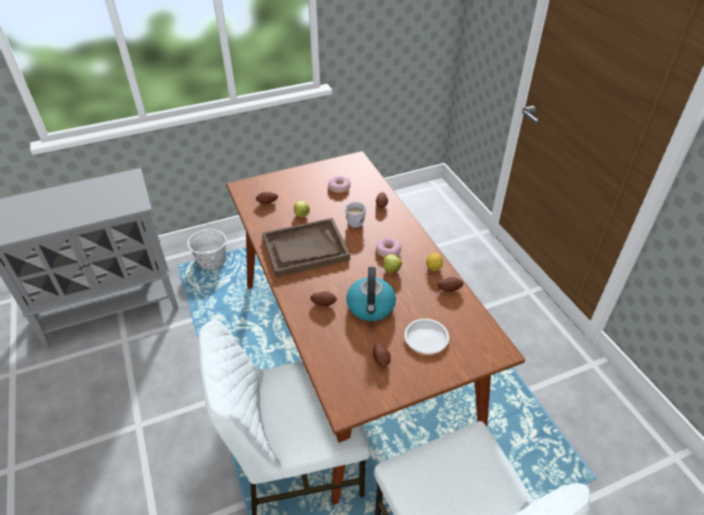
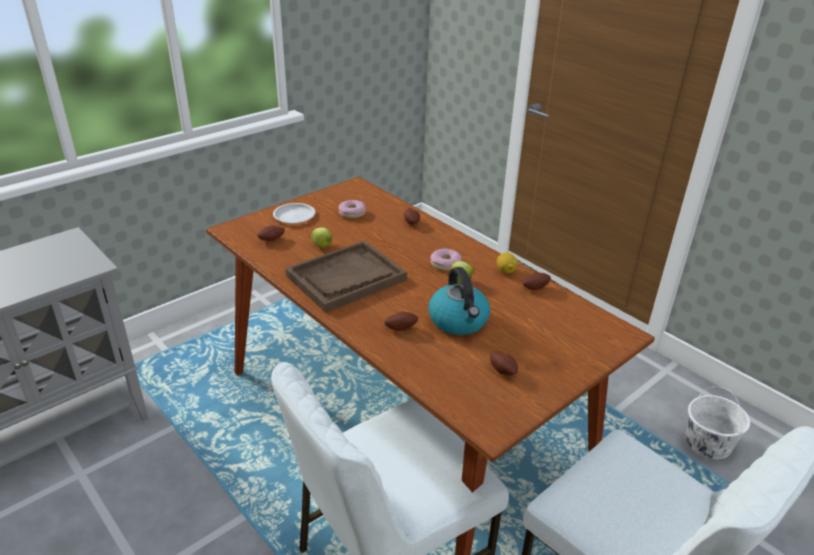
camera: 20 degrees left, 10 degrees down
white bucket [187,224,227,269] -> white bucket moved to [685,387,750,459]
white mug [345,201,366,228] -> none
white plate [405,319,449,354] -> white plate moved to [273,203,315,224]

